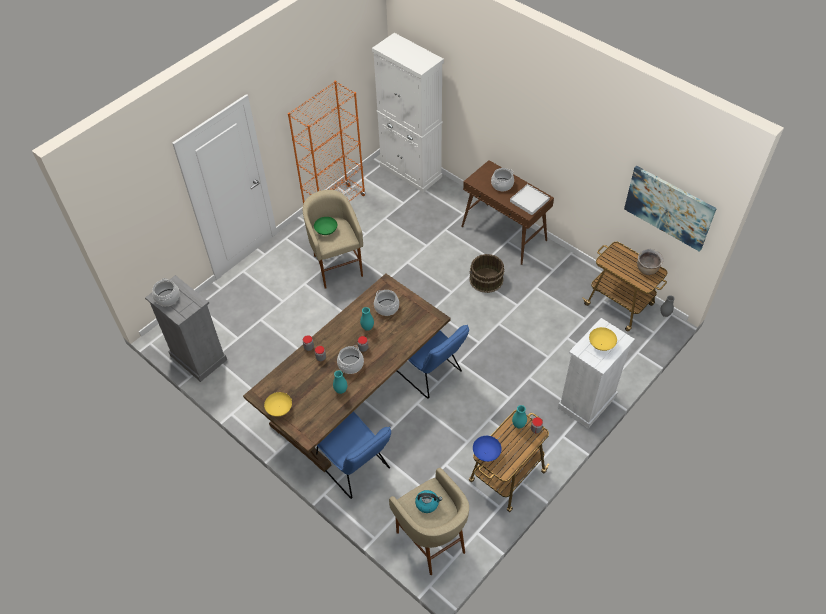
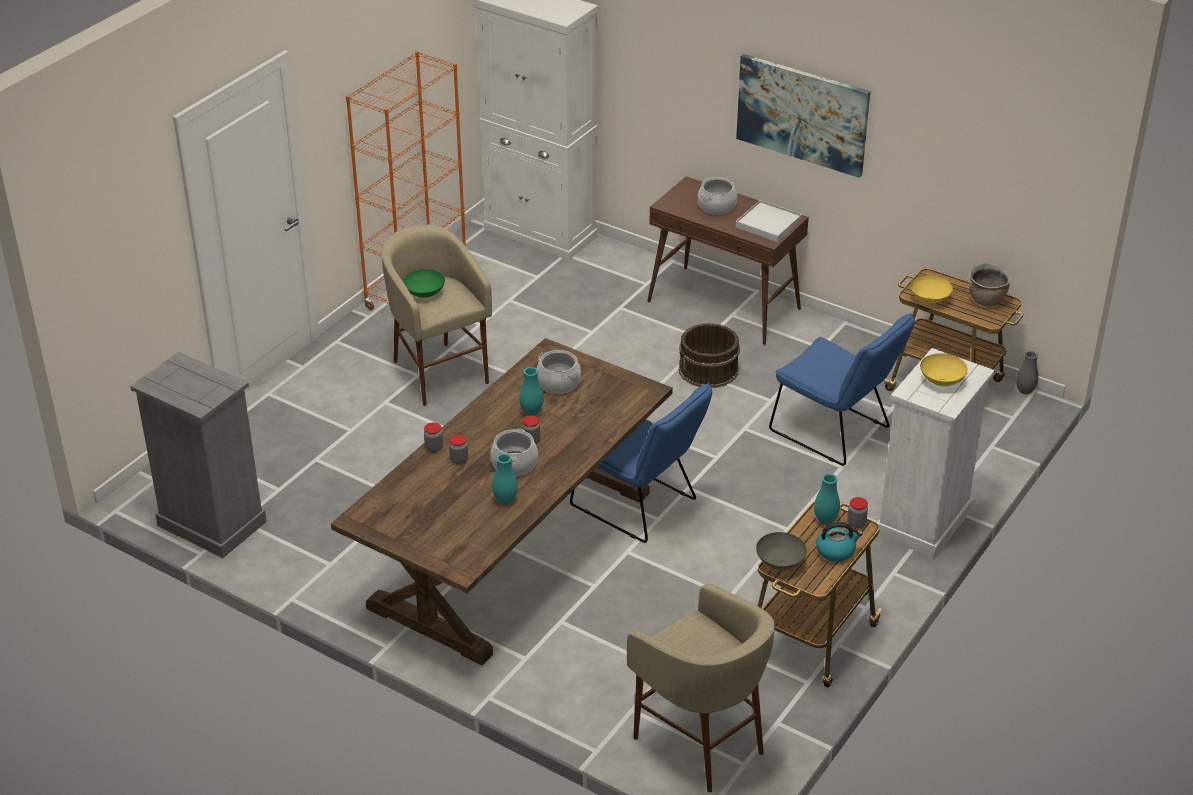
camera: 10 degrees left, 15 degrees down
cooking pot [152,278,180,306] -> none
yellow bowl [264,392,292,417] -> yellow bowl moved to [910,275,953,304]
blue chair [316,411,391,499] -> blue chair moved to [769,313,915,466]
kettle [415,490,442,513] -> kettle moved to [816,522,863,562]
blue bowl [473,436,502,462] -> grey bowl [756,532,807,570]
picture [624,165,717,252] -> picture moved to [736,54,871,178]

